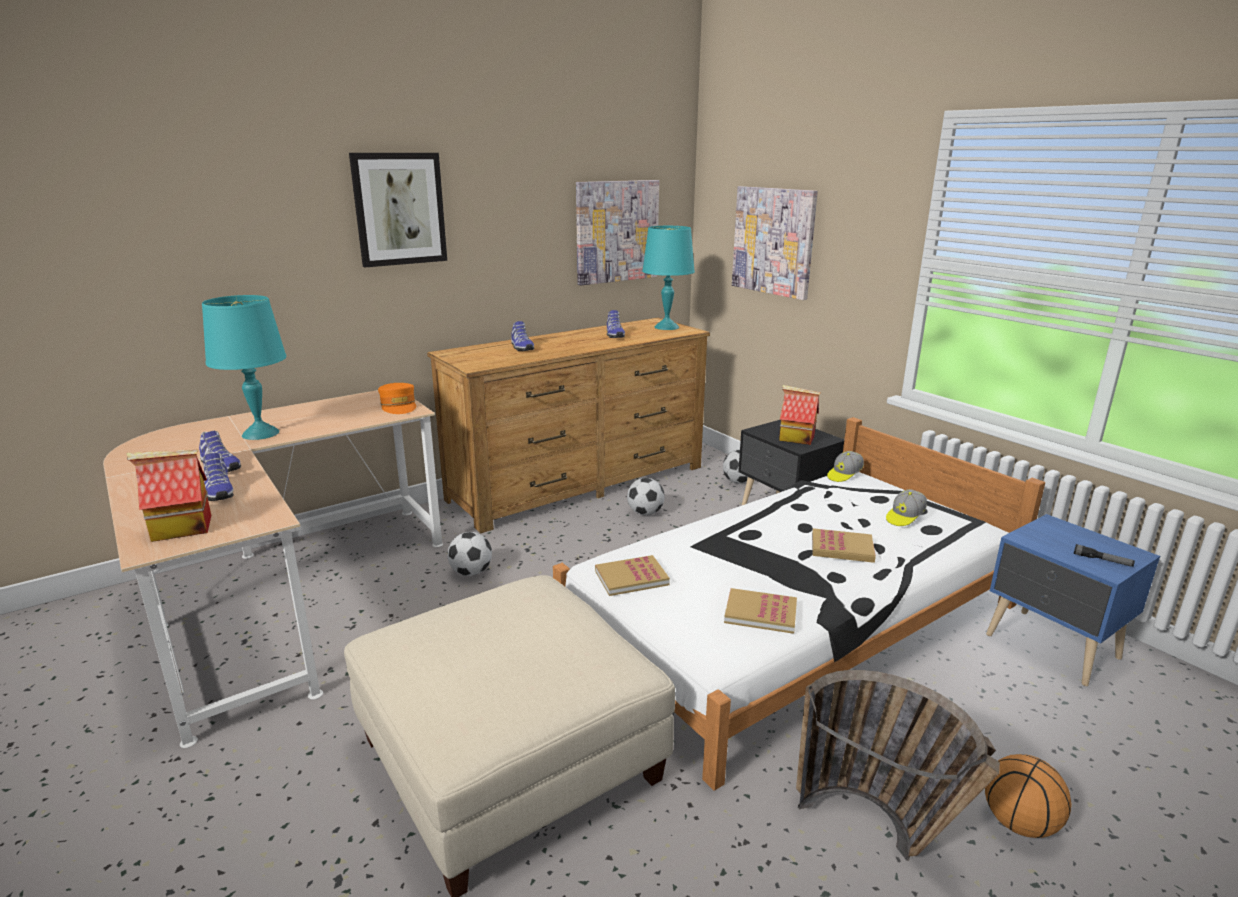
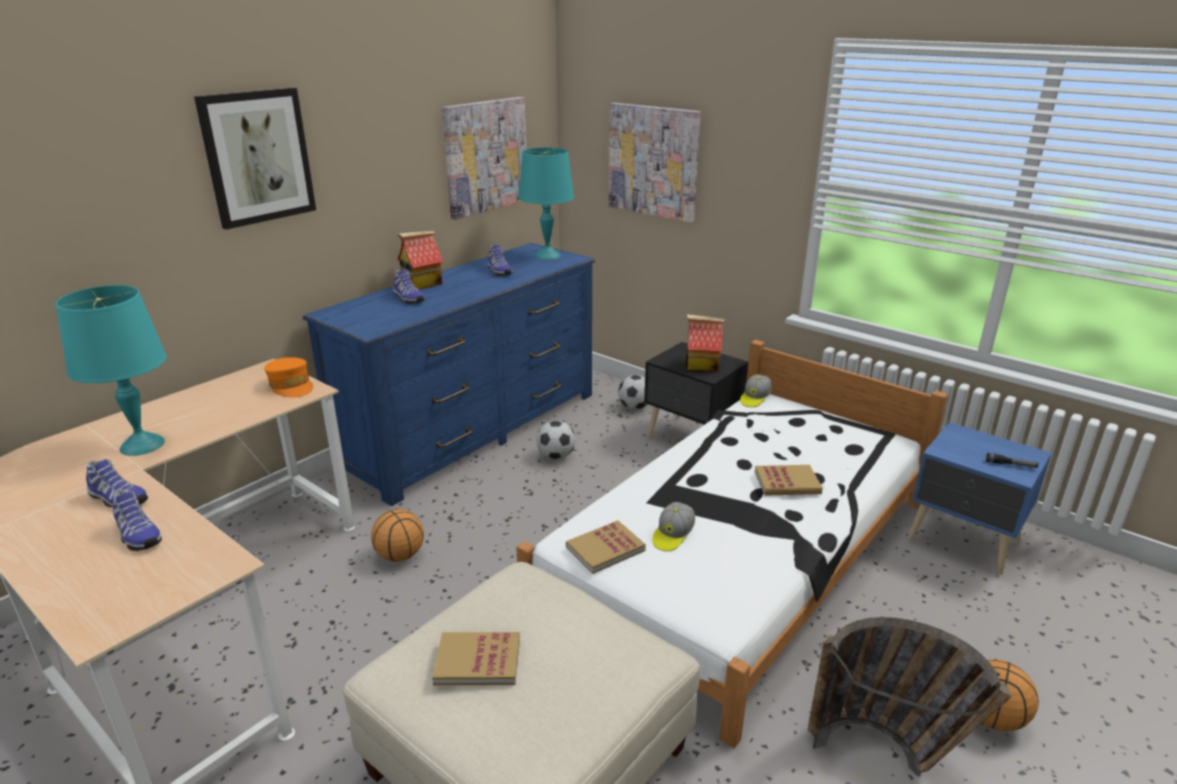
camera: 15 degrees left, 5 degrees up
toy house [126,449,211,542] -> toy house moved to [397,231,444,290]
brown dresser [427,318,710,533] -> blue dresser [303,243,595,506]
football [447,532,492,576] -> basketball [371,509,424,562]
book [724,588,797,634] -> book moved to [432,632,520,685]
cap [886,489,927,526] -> cap moved to [652,502,695,551]

